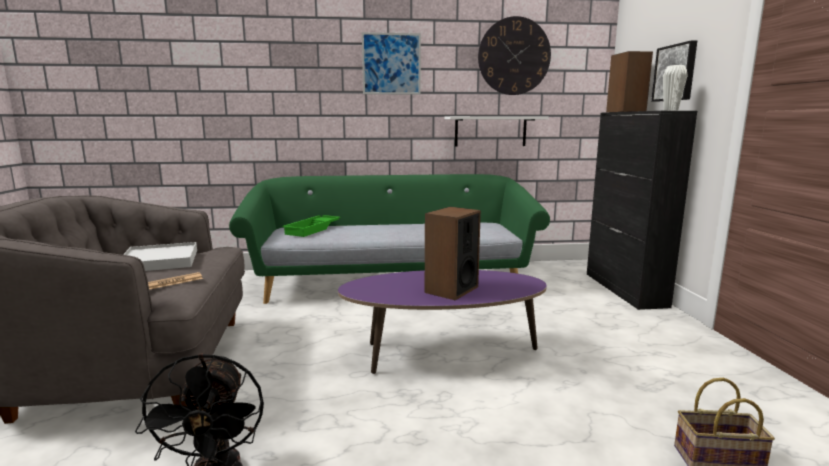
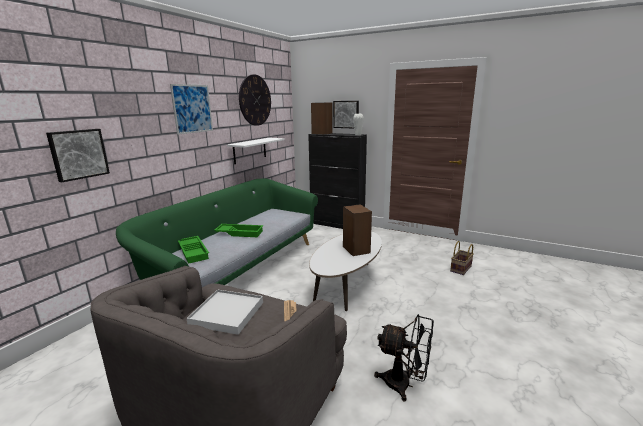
camera: 55 degrees left, 5 degrees up
purple coffee table [338,270,547,374] -> white coffee table [309,231,382,311]
none -> picture [46,129,110,182]
none -> green tray [214,224,263,237]

